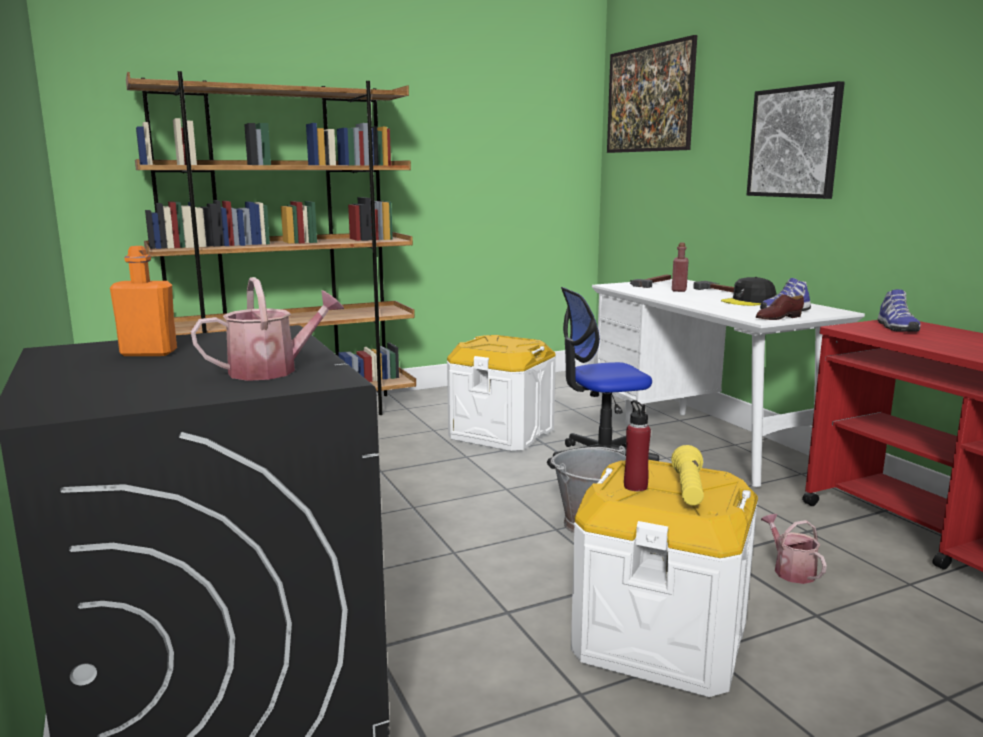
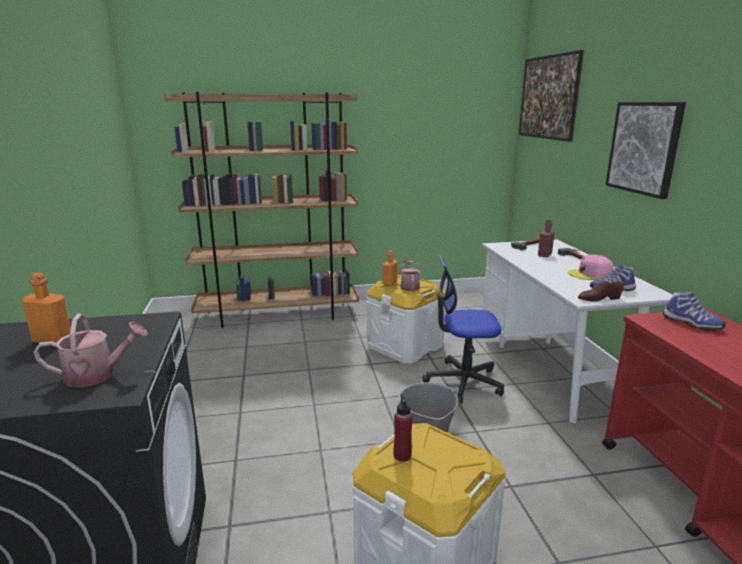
camera: 15 degrees right, 5 degrees up
yellow flashlight [671,445,704,506] -> none
black cap [721,277,776,306] -> pink cap [568,255,614,280]
watering can [761,514,827,584] -> watering can moved to [400,260,421,291]
shoe [878,289,921,332] -> shoe turned 60 degrees counterclockwise [663,292,726,331]
none -> orange bottle [382,250,398,286]

